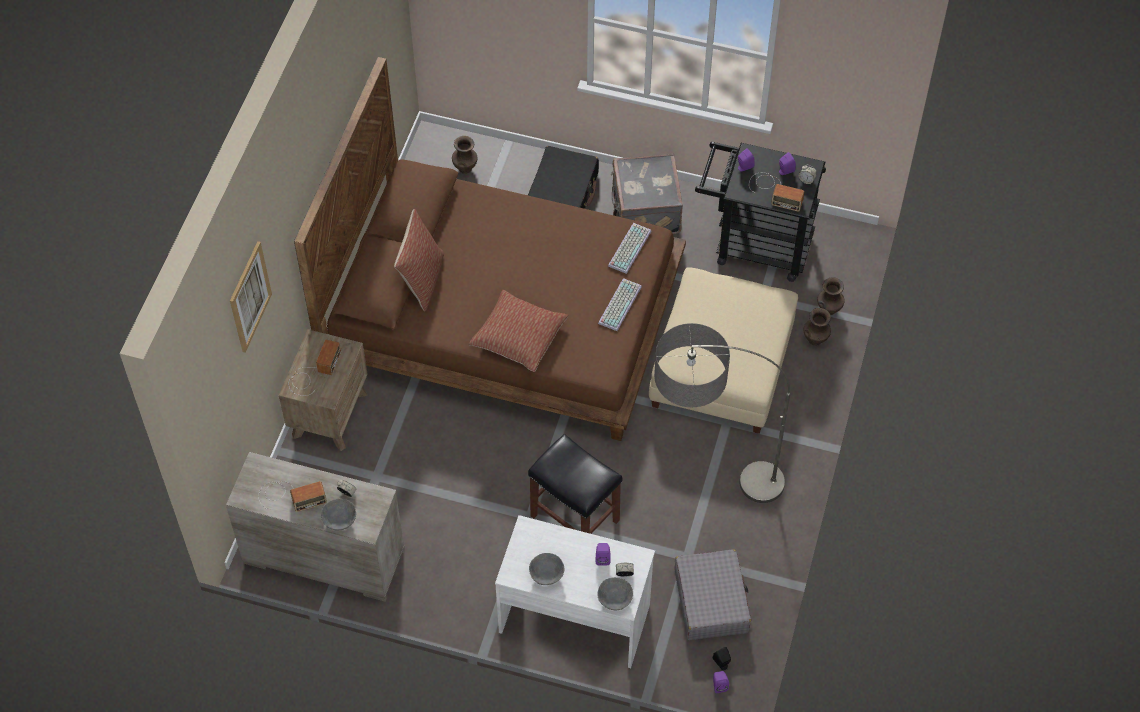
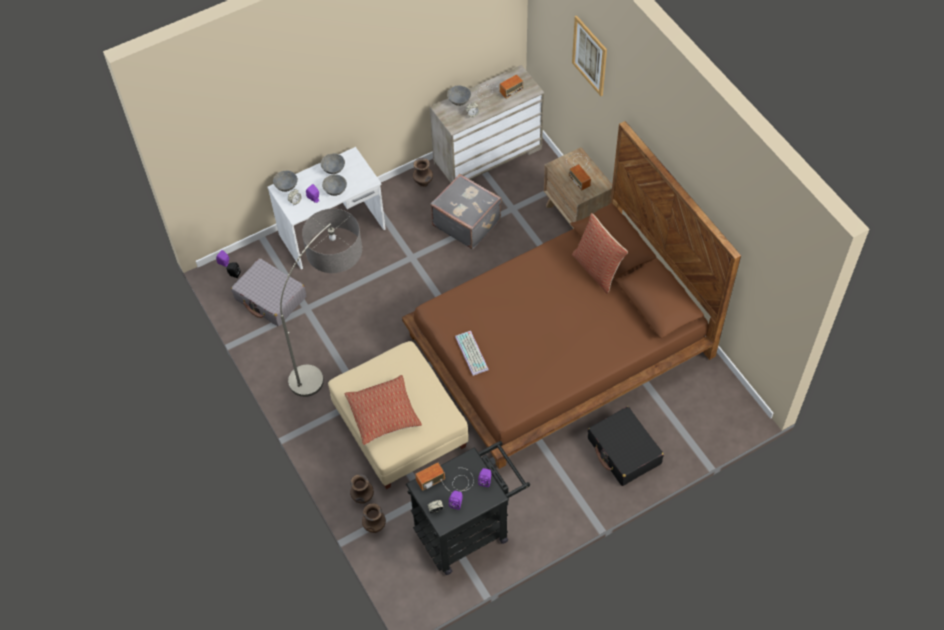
camera: 135 degrees right, 0 degrees up
radio [258,481,327,512] -> radio turned 150 degrees counterclockwise [476,74,524,102]
brown vase [452,136,478,174] -> brown vase moved to [413,158,433,187]
pillow [469,290,568,372] -> pillow moved to [344,375,422,445]
black stool [528,434,622,534] -> none
keyboard [608,223,651,274] -> none
grey suitcase [611,154,683,234] -> grey suitcase moved to [430,174,502,249]
none -> grey bowl [322,175,347,196]

